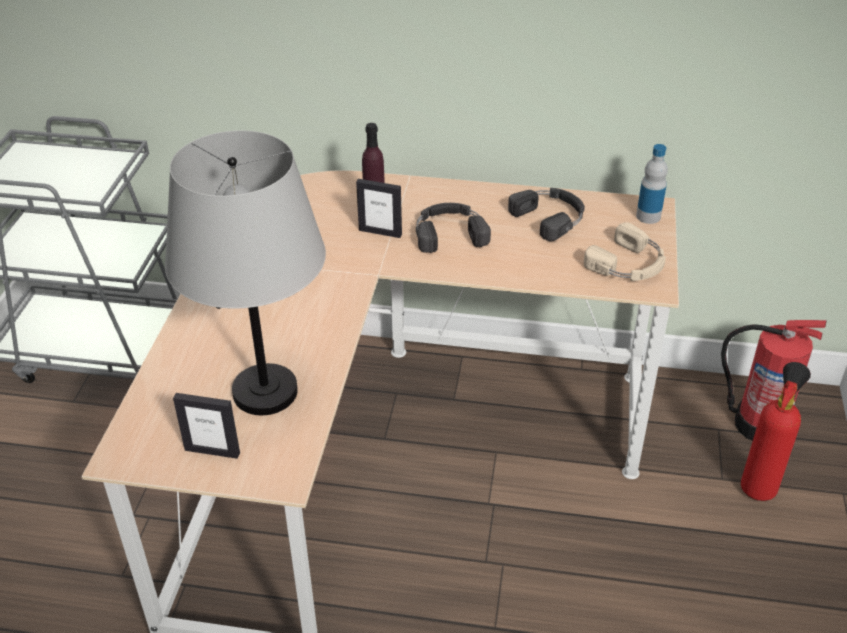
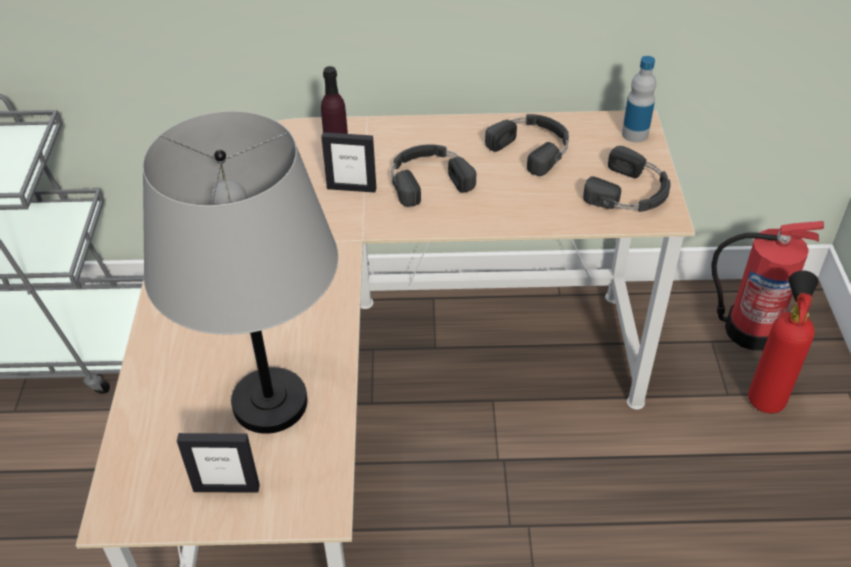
camera: 10 degrees left, 5 degrees up
beige headphones [584,222,666,281] -> black headphones [583,146,671,212]

